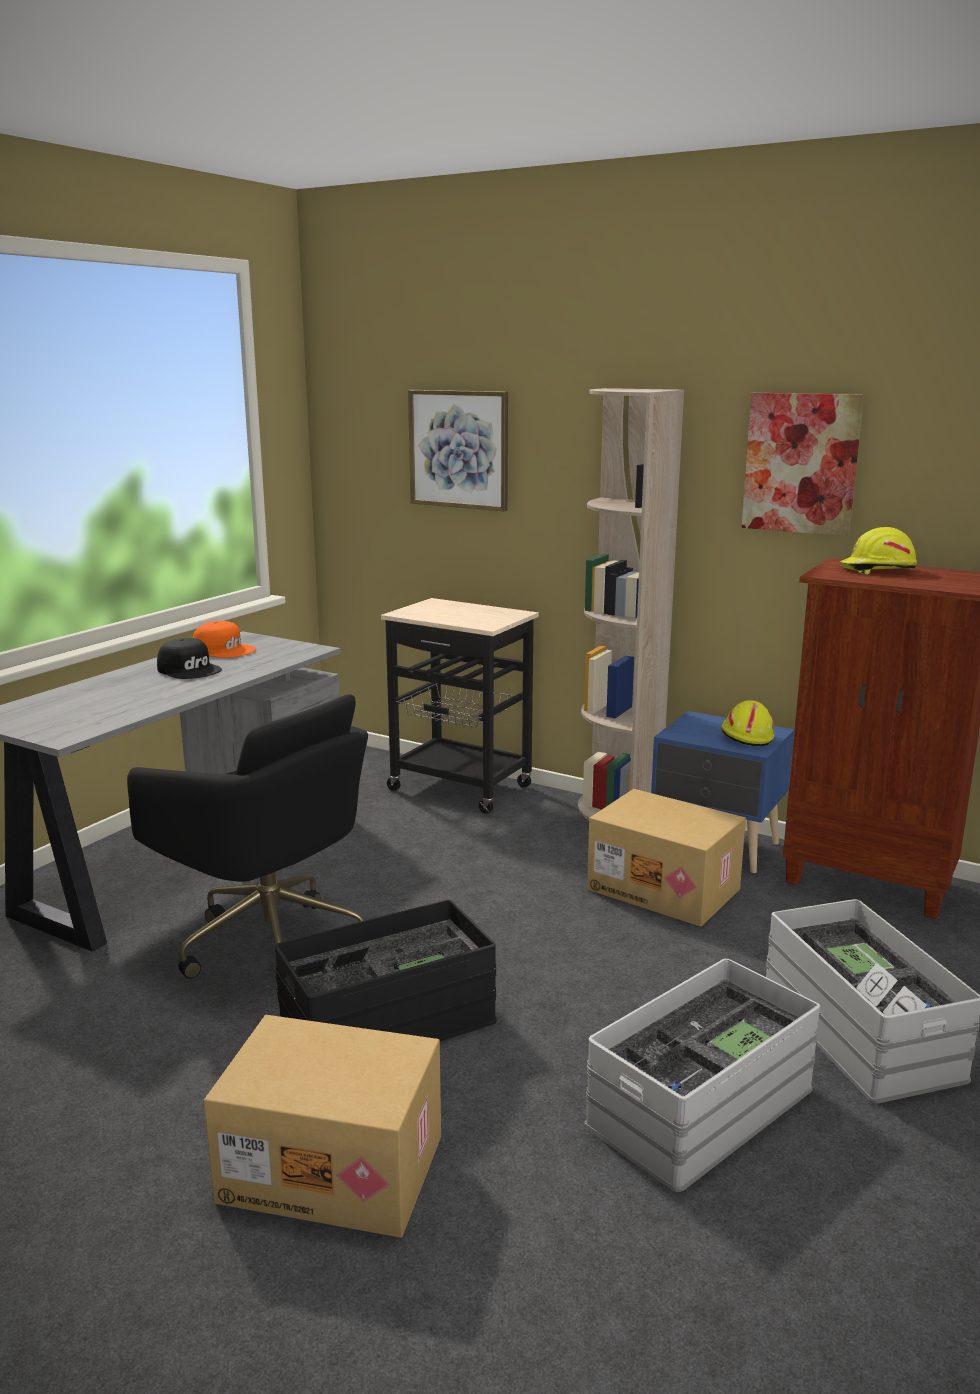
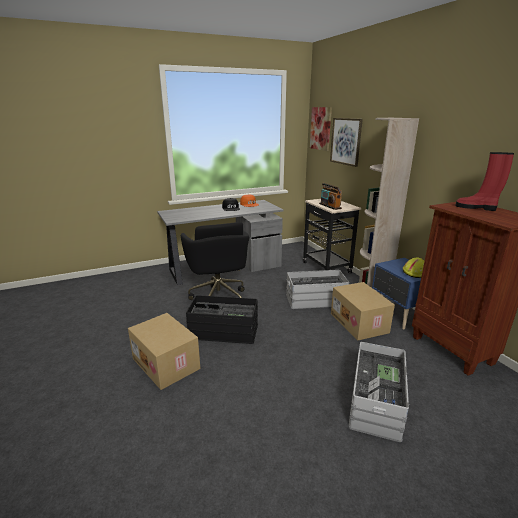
camera: 35 degrees right, 5 degrees up
grey storage box [584,959,821,1192] -> grey storage box moved to [286,270,349,309]
picture [742,393,864,537] -> picture moved to [310,107,332,151]
yellow hard hat [839,527,917,574] -> red boot [455,152,514,211]
none -> radio [319,183,342,210]

